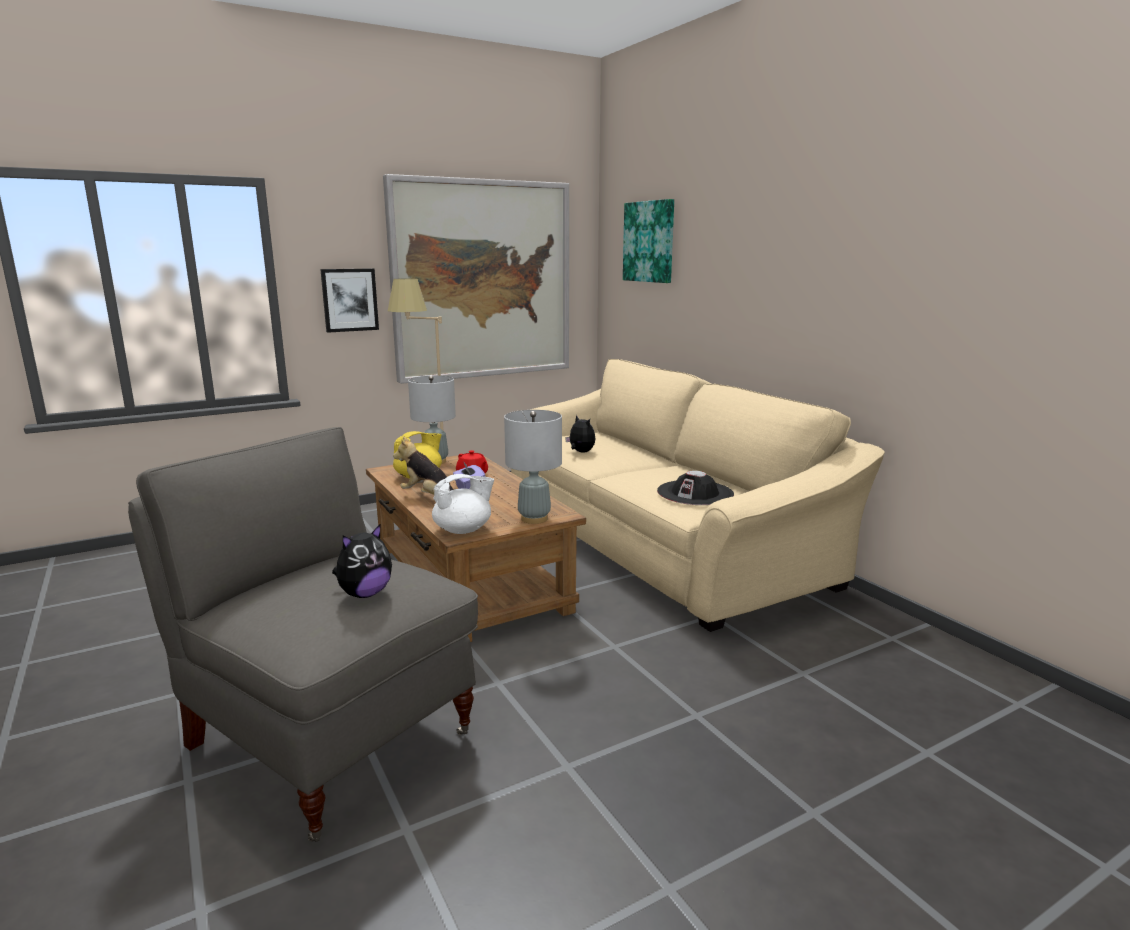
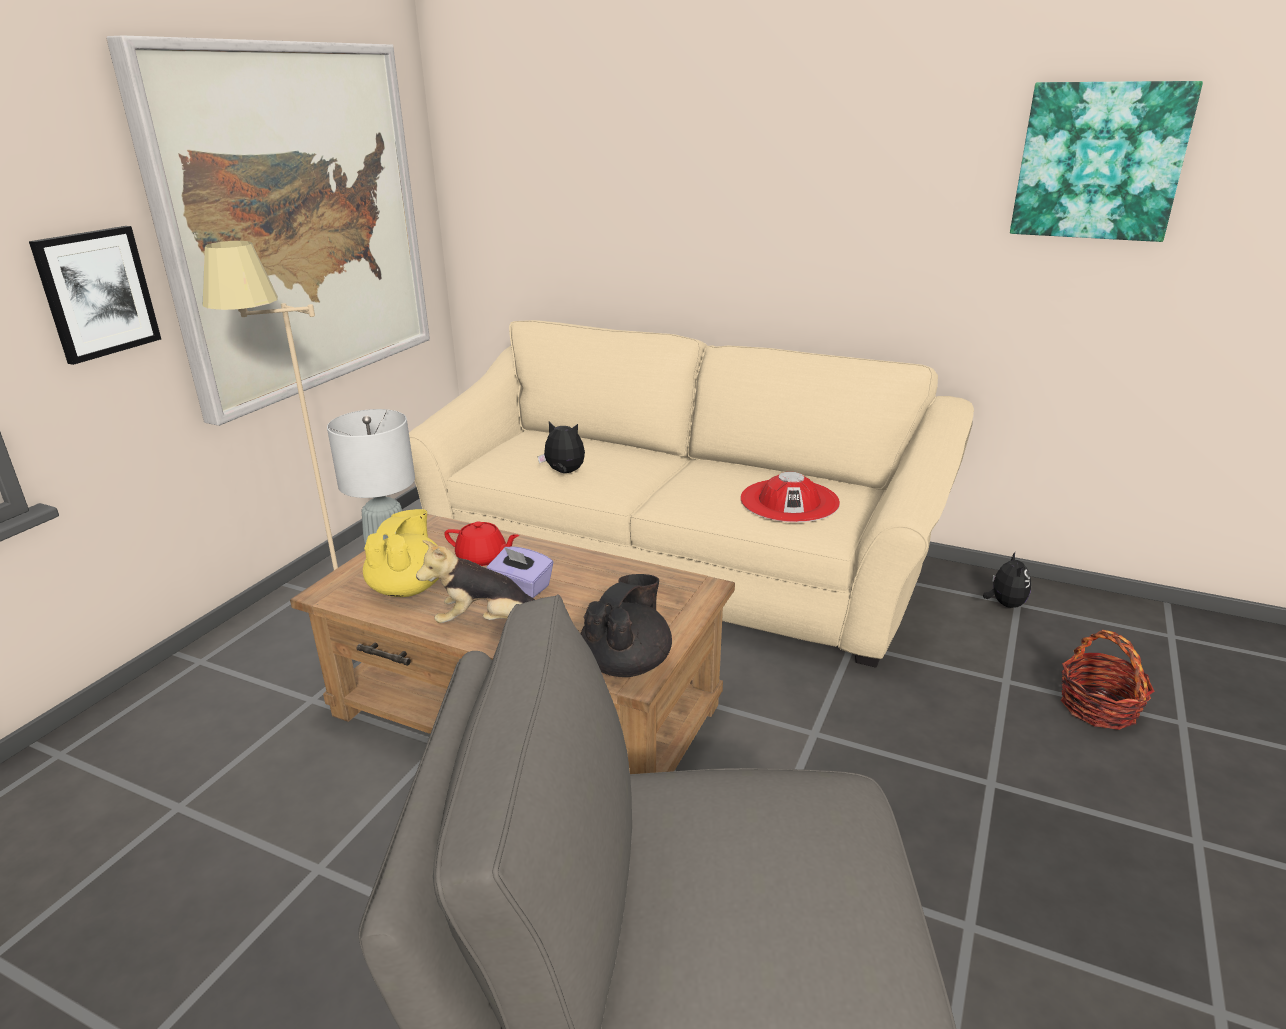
camera: 35 degrees left, 10 degrees up
plush toy [332,525,392,598] -> plush toy moved to [983,552,1031,608]
white teapot [432,474,494,534] -> black teapot [581,574,672,677]
grey table lamp [504,410,562,524] -> none
picture [623,199,674,283] -> picture moved to [1010,81,1203,242]
black hat [657,471,734,505] -> red hat [740,472,840,522]
none -> basket [1061,630,1155,730]

